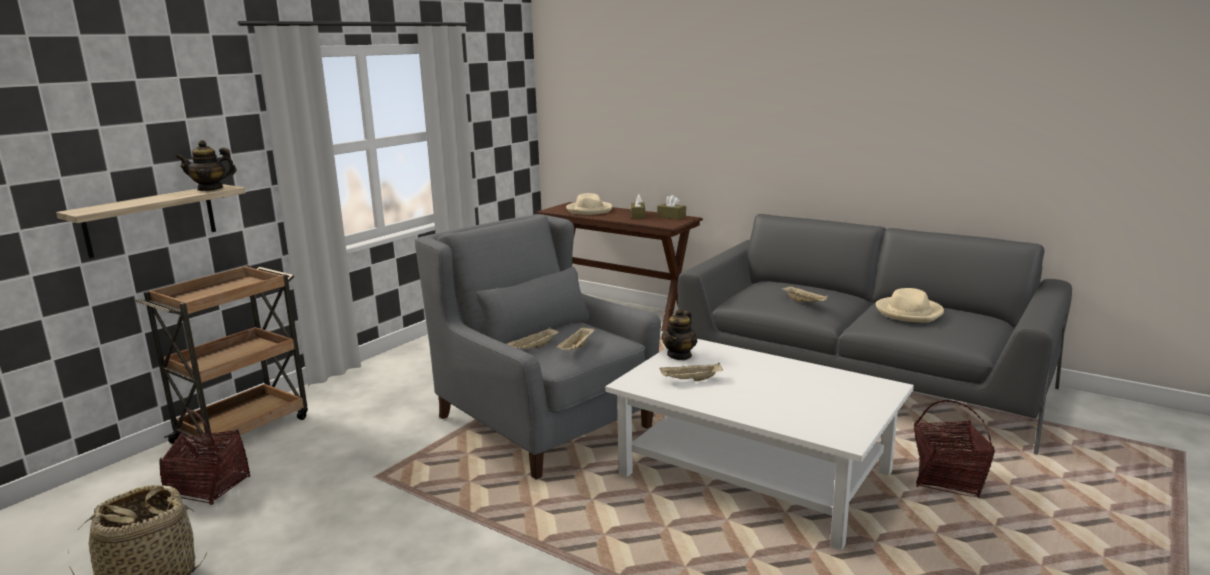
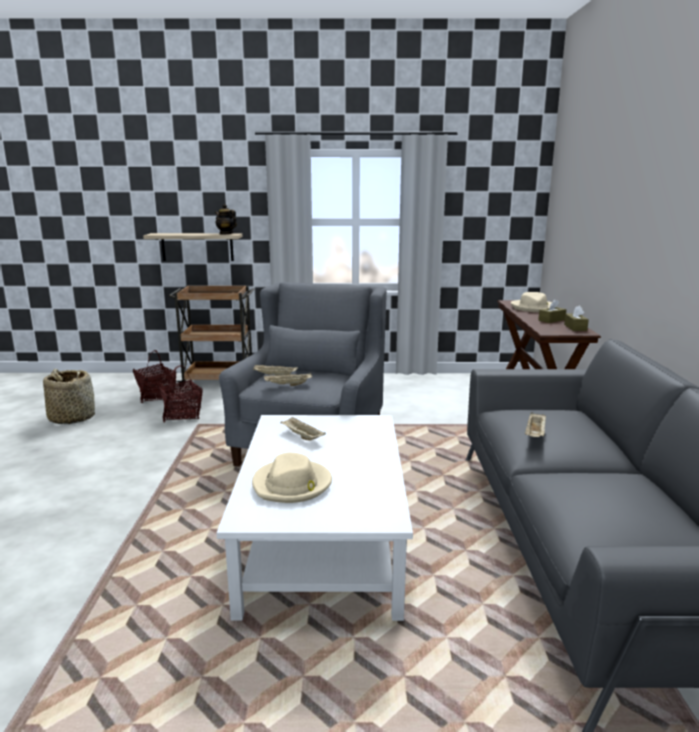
camera: 55 degrees right, 0 degrees up
teapot [661,308,698,360] -> none
beige hat [876,288,944,323] -> beige hat moved to [252,453,332,503]
basket [914,400,995,498] -> basket moved to [158,366,203,422]

